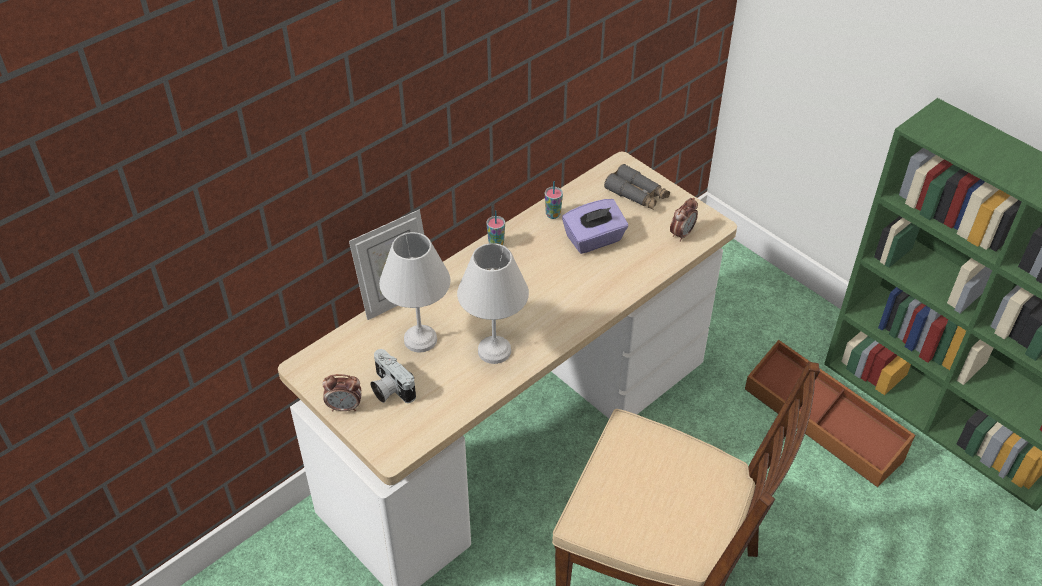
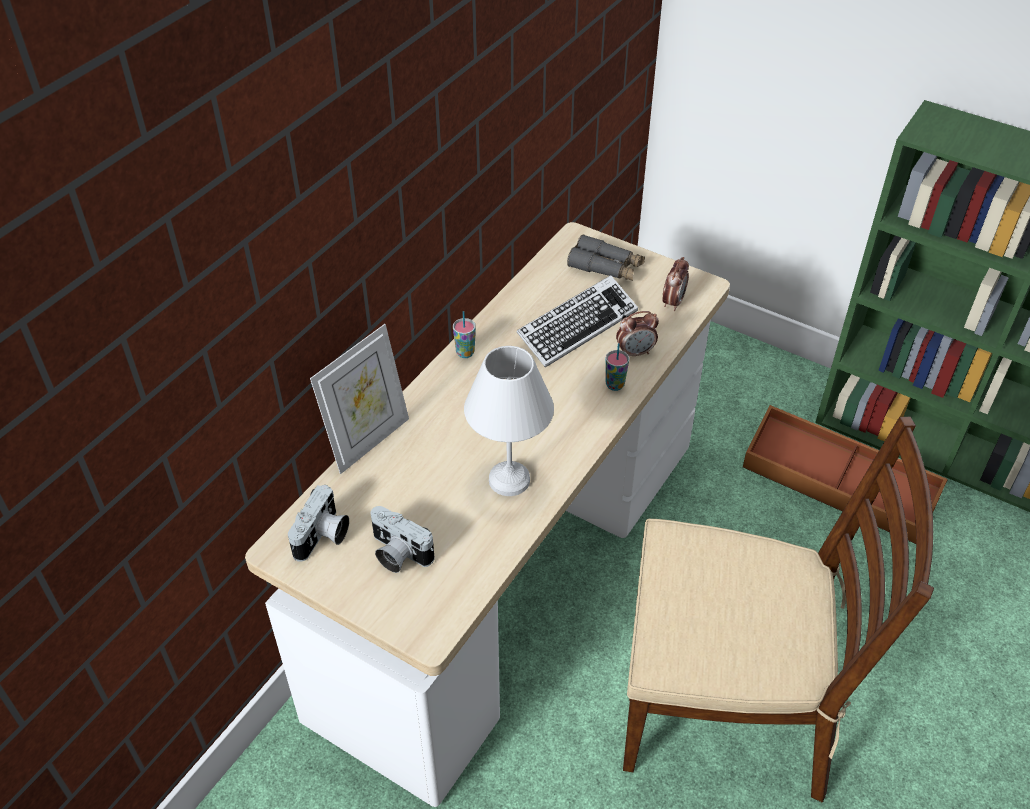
camera: 15 degrees left, 0 degrees up
alarm clock [322,374,361,412] -> alarm clock moved to [616,311,659,356]
white table lamp [379,232,451,353] -> none
cup [545,181,563,219] -> cup moved to [605,343,629,391]
purple tissue box [562,199,628,254] -> keyboard [517,275,638,368]
none -> camera [288,485,349,562]

